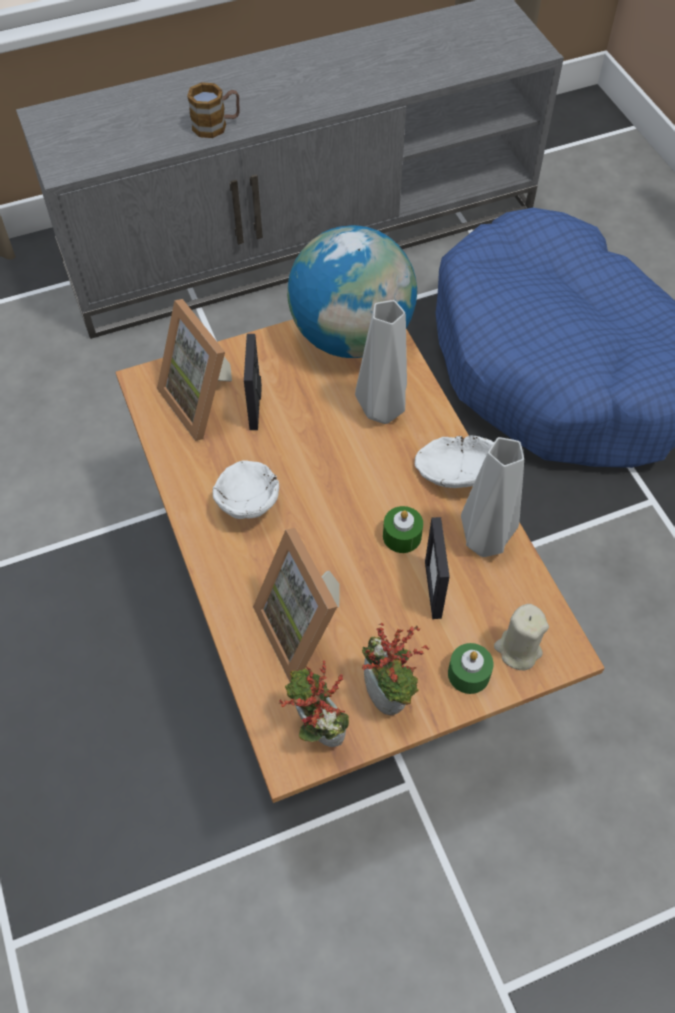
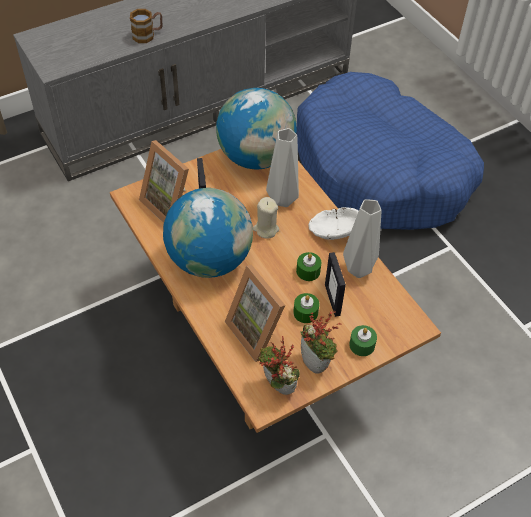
camera: 10 degrees left, 5 degrees down
white bowl [213,460,279,519] -> globe [163,188,253,278]
beige candle [494,604,549,670] -> beige candle moved to [253,197,279,239]
none -> green candle [293,293,319,323]

